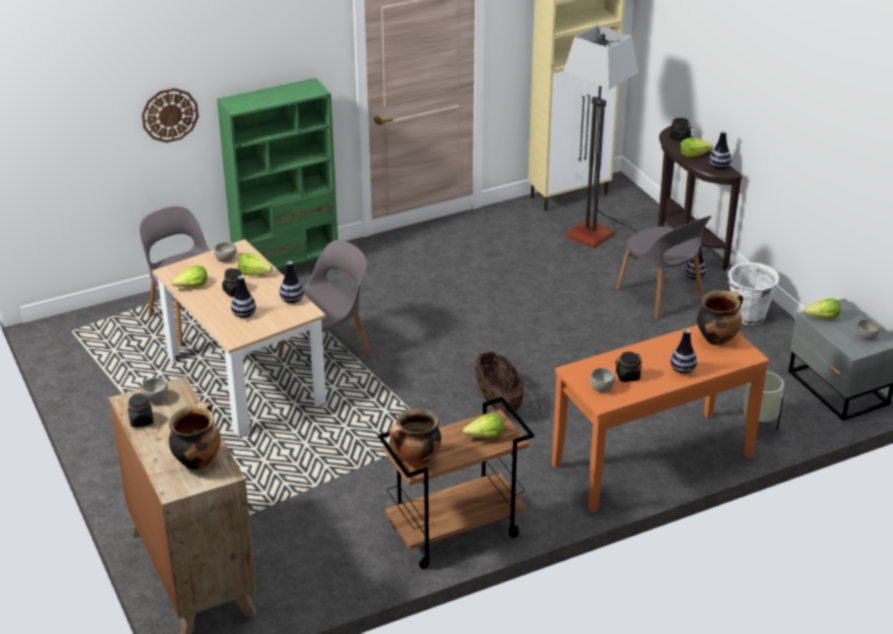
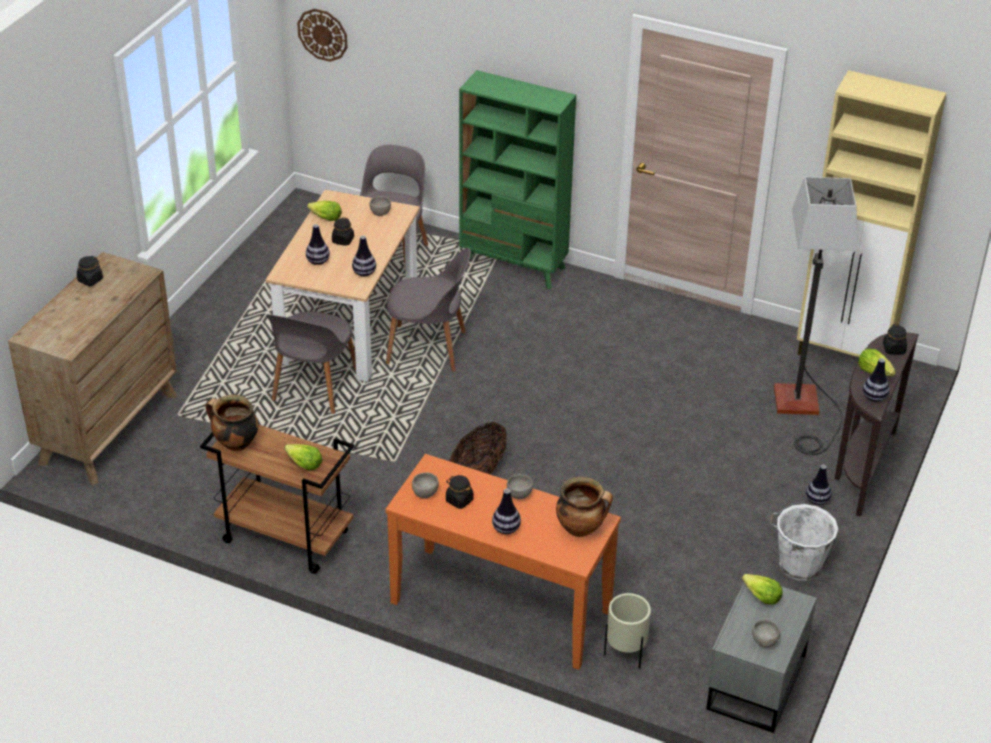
camera: 50 degrees right, 5 degrees up
grey bowl [141,378,168,402] -> grey bowl moved to [507,474,533,499]
wall clock [142,88,199,143] -> wall clock moved to [297,9,348,62]
cooking pot [169,402,221,470] -> none
lettuce [238,253,273,276] -> none
grey chair [616,216,712,320] -> grey chair moved to [267,312,356,414]

